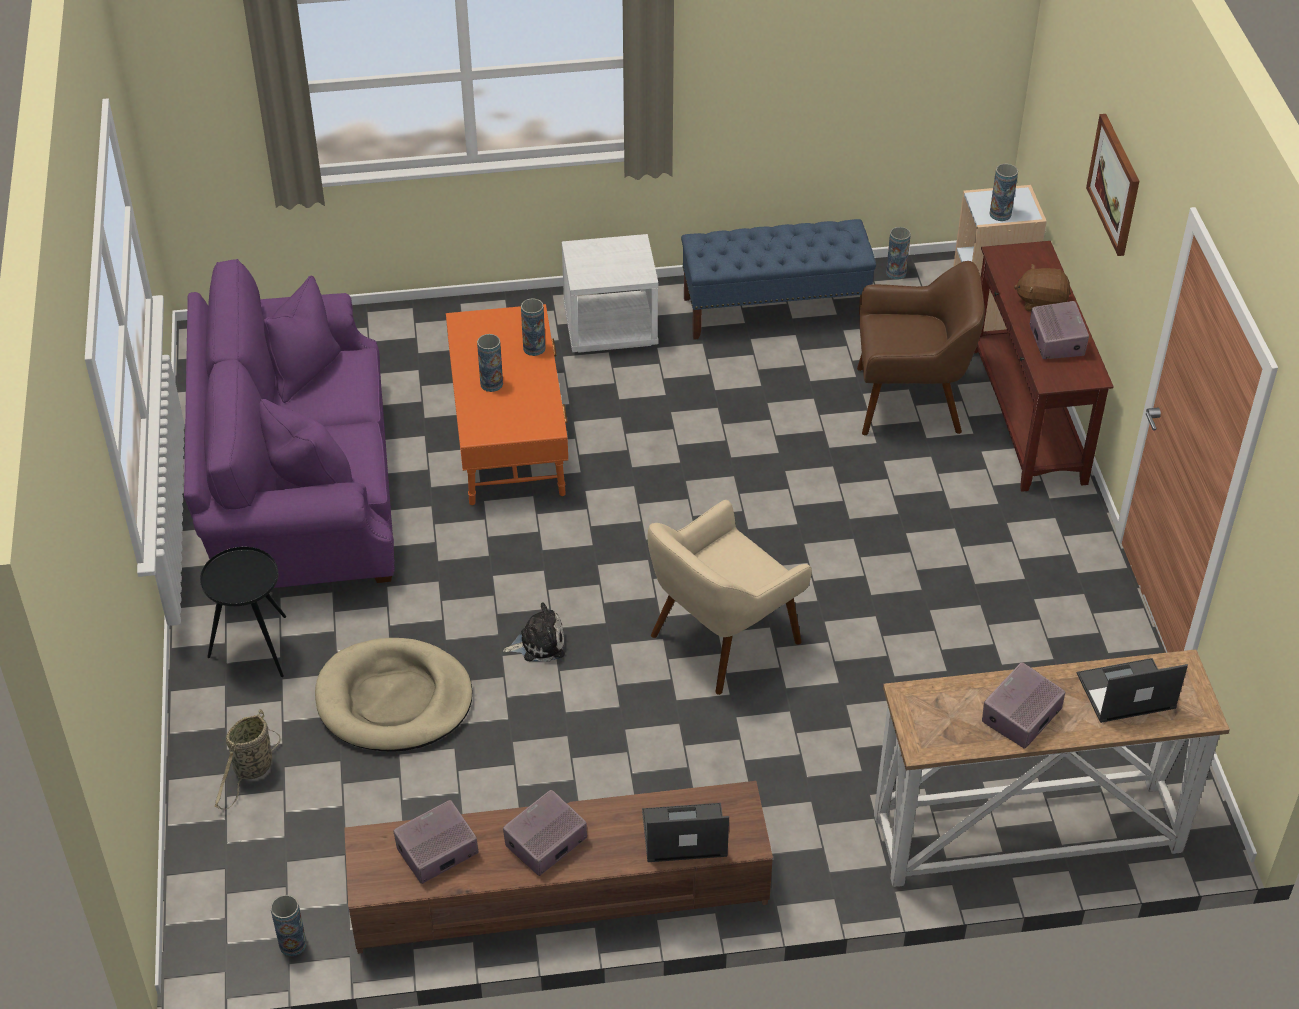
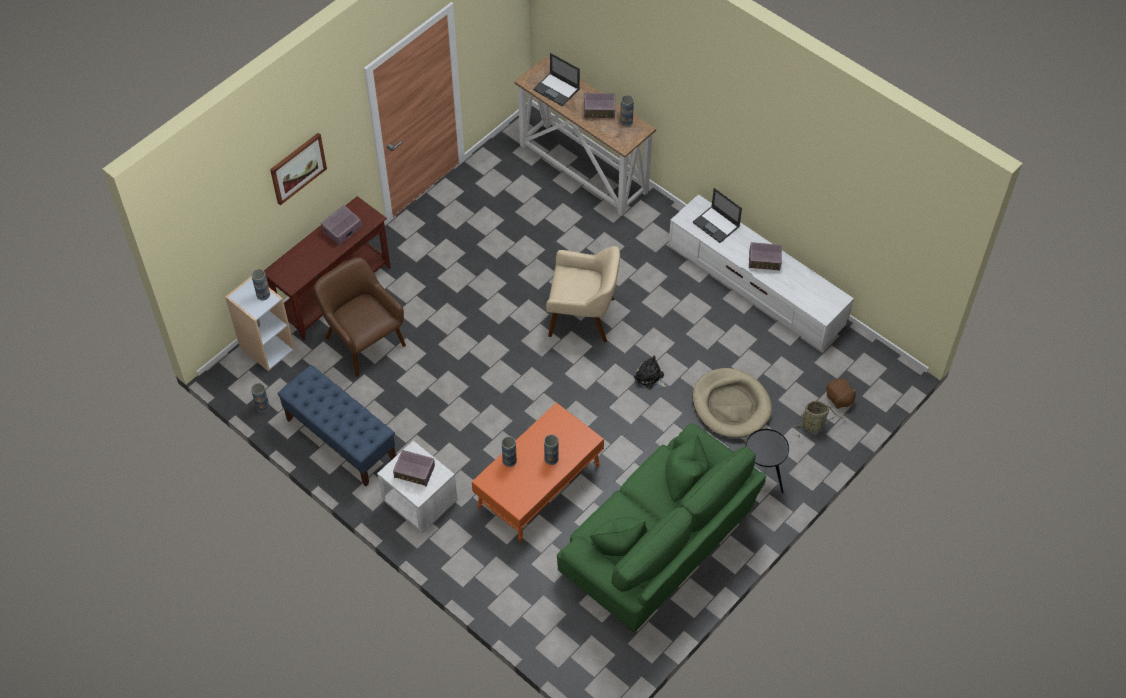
camera: 130 degrees left, 10 degrees up
purple sofa [184,259,395,588] -> green sofa [557,423,766,632]
vase [271,895,307,956] -> vase moved to [620,95,634,126]
brown tv stand [344,781,773,954] -> white tv stand [669,194,854,350]
radio [393,800,479,884] -> radio moved to [393,450,435,486]
brown plush toy [1014,264,1071,312] -> brown plush toy moved to [826,378,857,409]

